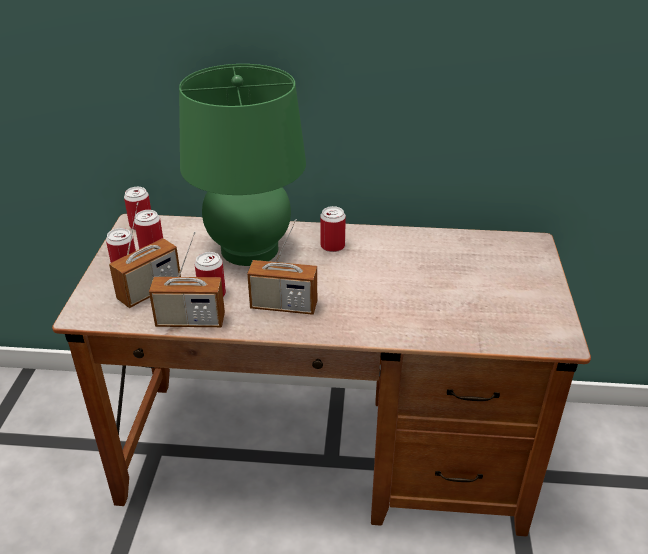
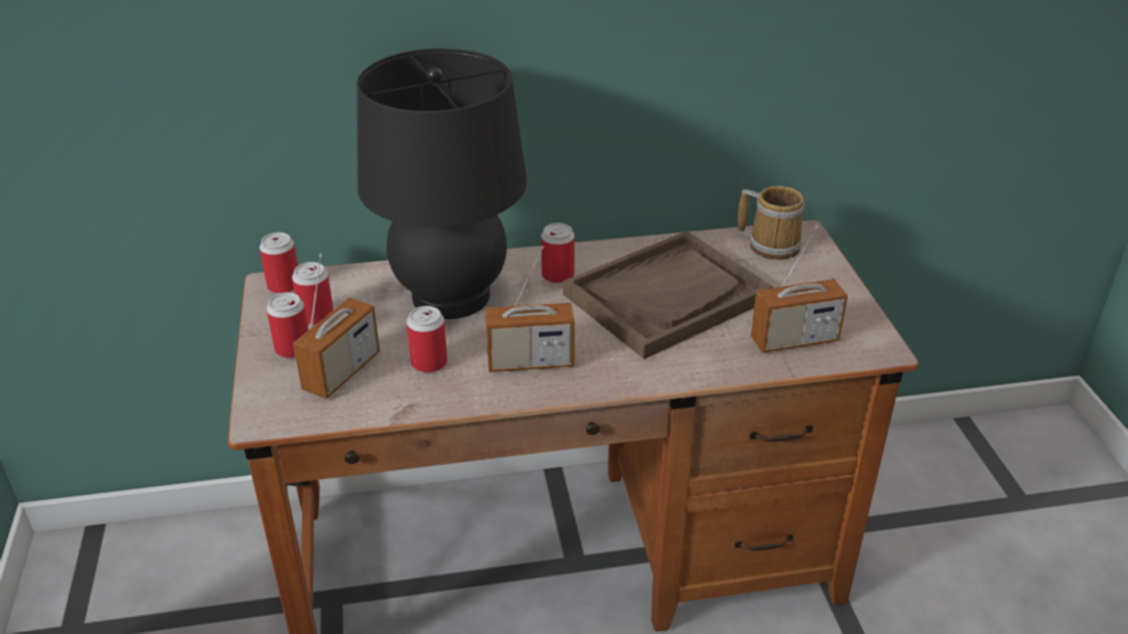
camera: 15 degrees left, 0 degrees up
radio [149,231,225,327] -> radio moved to [751,225,848,353]
green table lamp [179,64,306,266] -> black table lamp [357,48,527,319]
none -> brown tray [563,231,773,359]
none -> mug [738,186,805,260]

